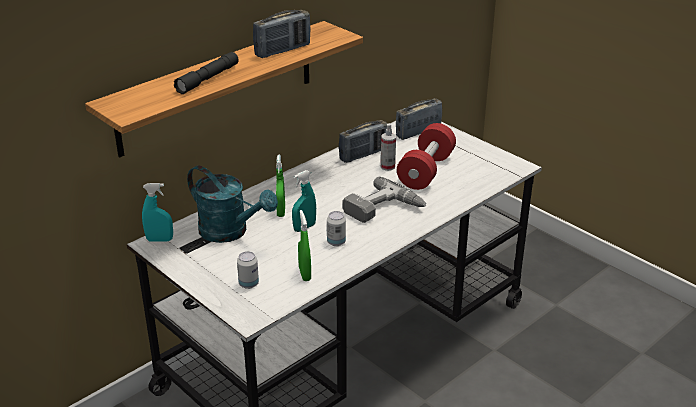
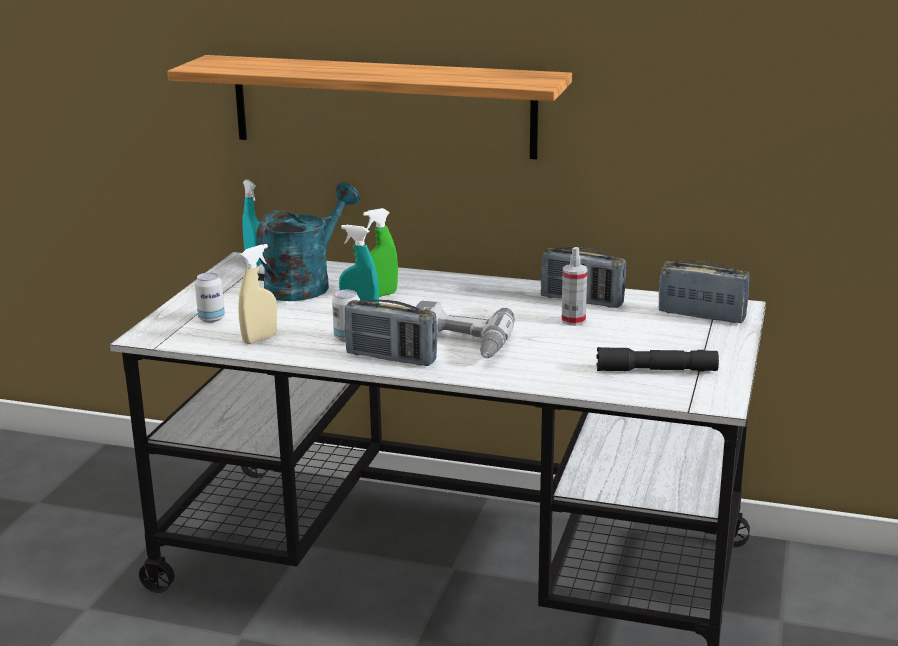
camera: 60 degrees right, 10 degrees down
black flashlight [174,52,239,94] -> black flashlight moved to [597,347,719,371]
turquoise watering can [187,165,278,243] -> turquoise watering can turned 150 degrees counterclockwise [256,182,360,301]
radio [253,10,310,58] -> radio moved to [345,300,437,366]
green spray bottle [298,210,311,281] -> beige spray bottle [238,244,277,344]
red dumbbell [397,123,456,190] -> none

